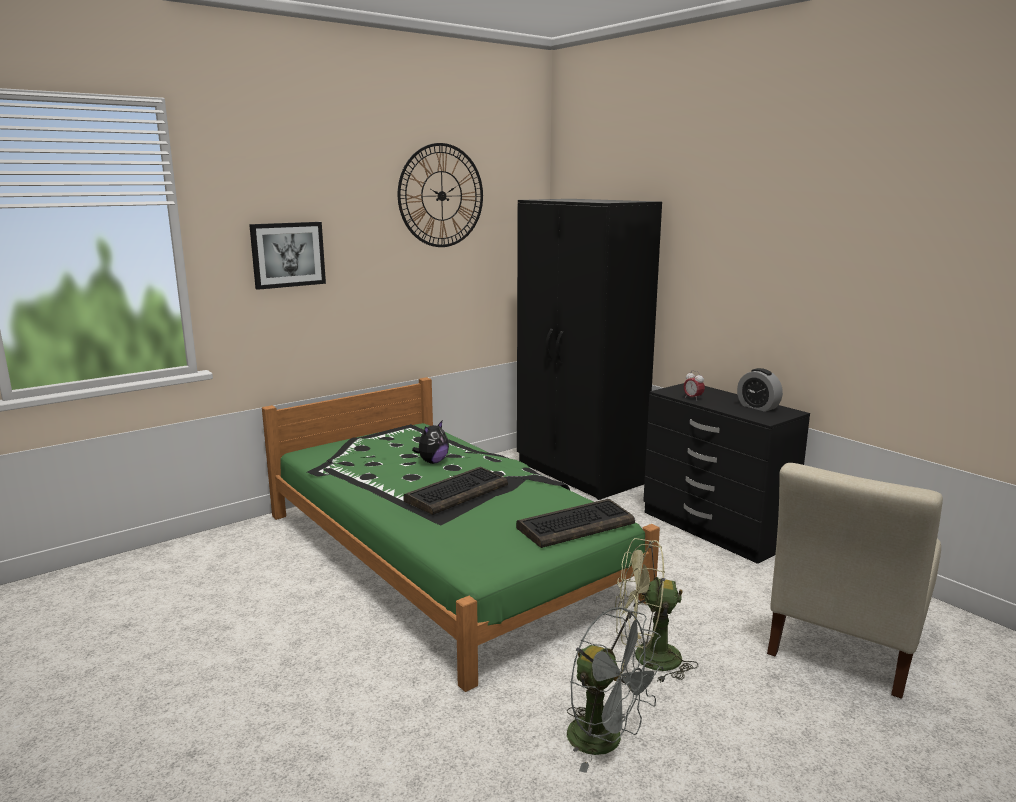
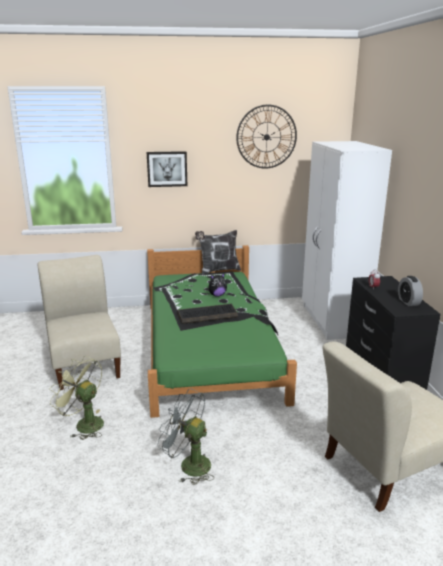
camera: 30 degrees right, 5 degrees up
keyboard [516,499,635,548] -> none
black wardrobe [517,199,662,500] -> white wardrobe [302,141,392,340]
grey fan [567,607,663,773] -> grey fan turned 135 degrees clockwise [158,388,214,485]
green fan [615,538,698,683] -> green fan moved to [49,356,104,440]
none -> beige chair [37,255,121,390]
none -> pillow [195,230,241,275]

